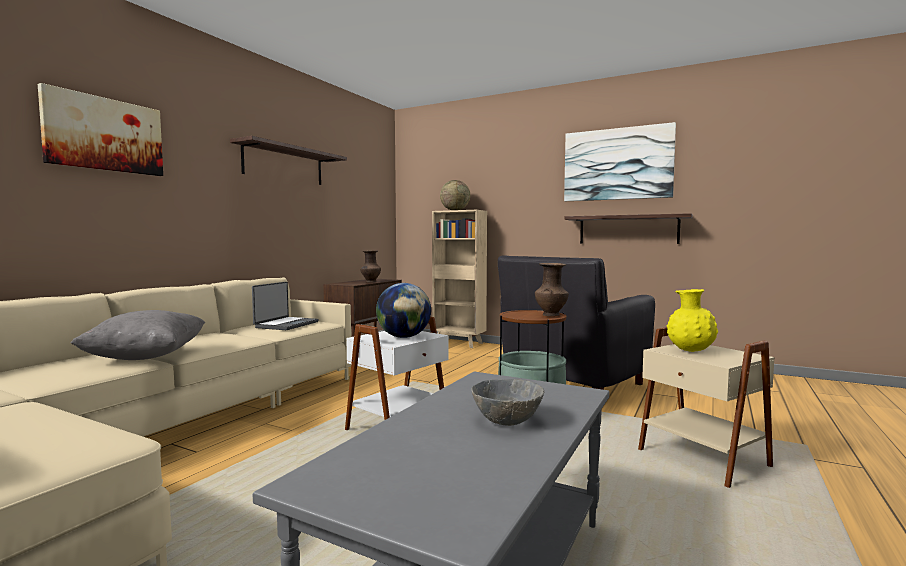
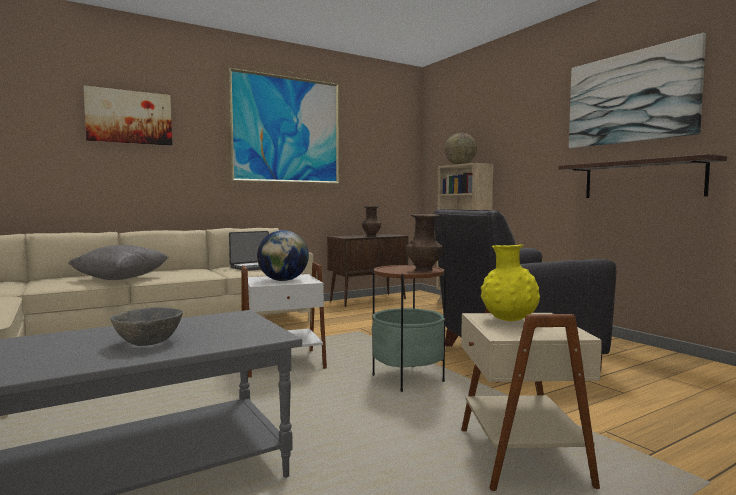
camera: 30 degrees right, 0 degrees up
shelf [230,136,347,185] -> picture [223,62,343,189]

